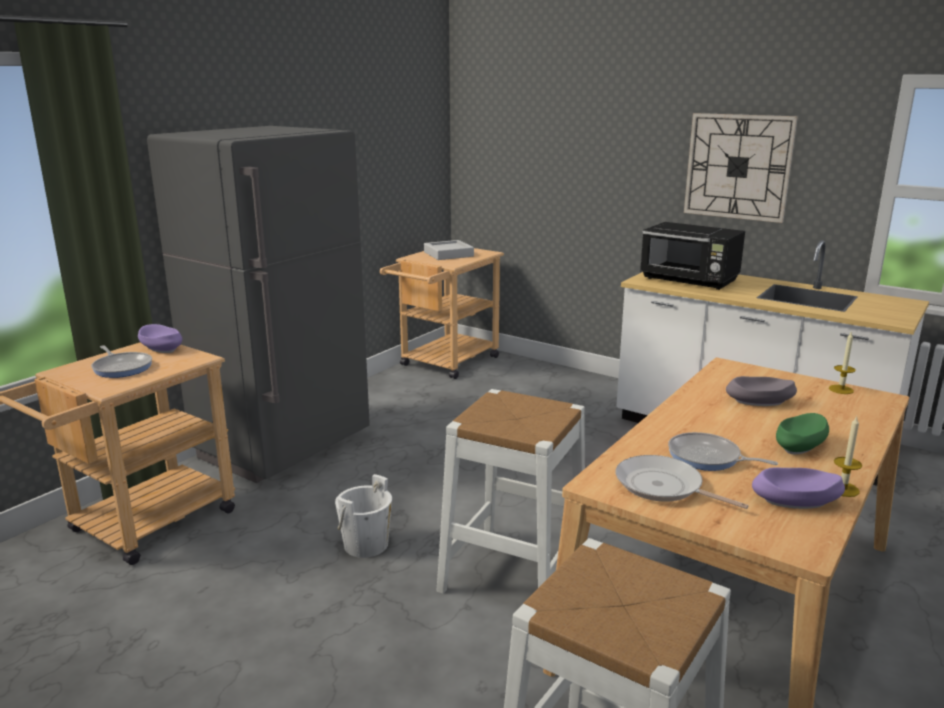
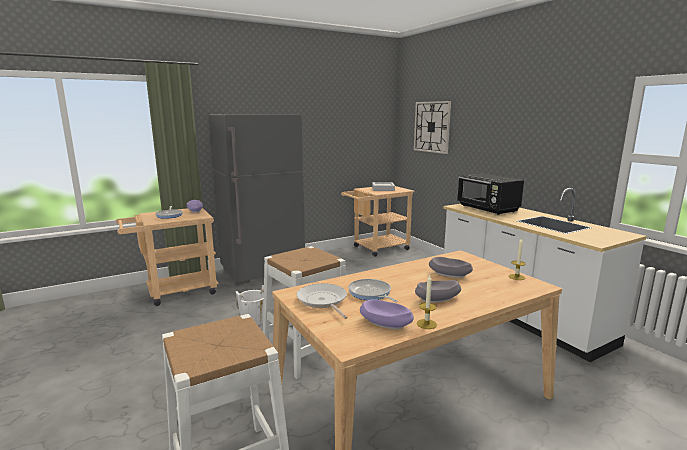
camera: 25 degrees right, 5 degrees down
wall clock [684,113,798,223] -> wall clock moved to [414,101,451,154]
green bowl [776,413,829,454] -> grey bowl [415,280,461,303]

